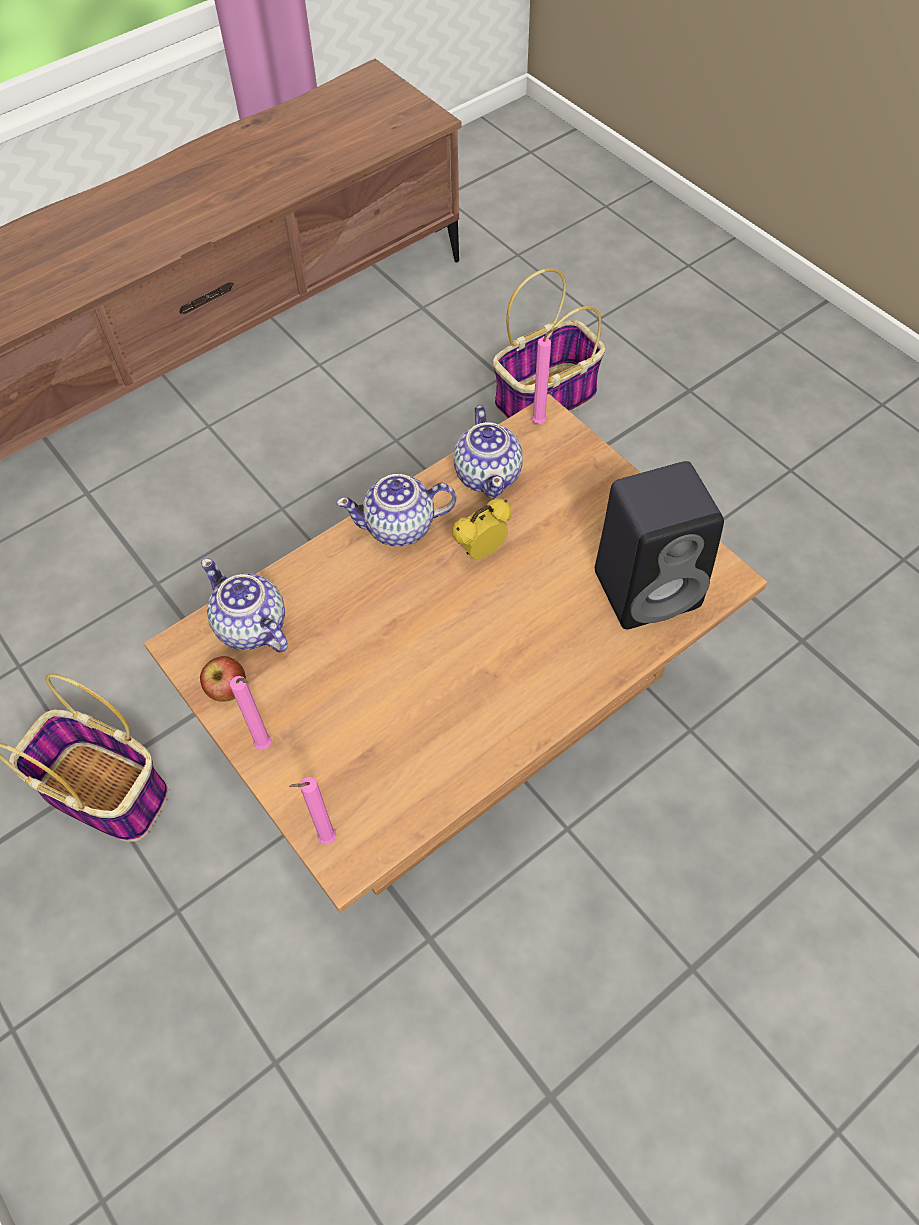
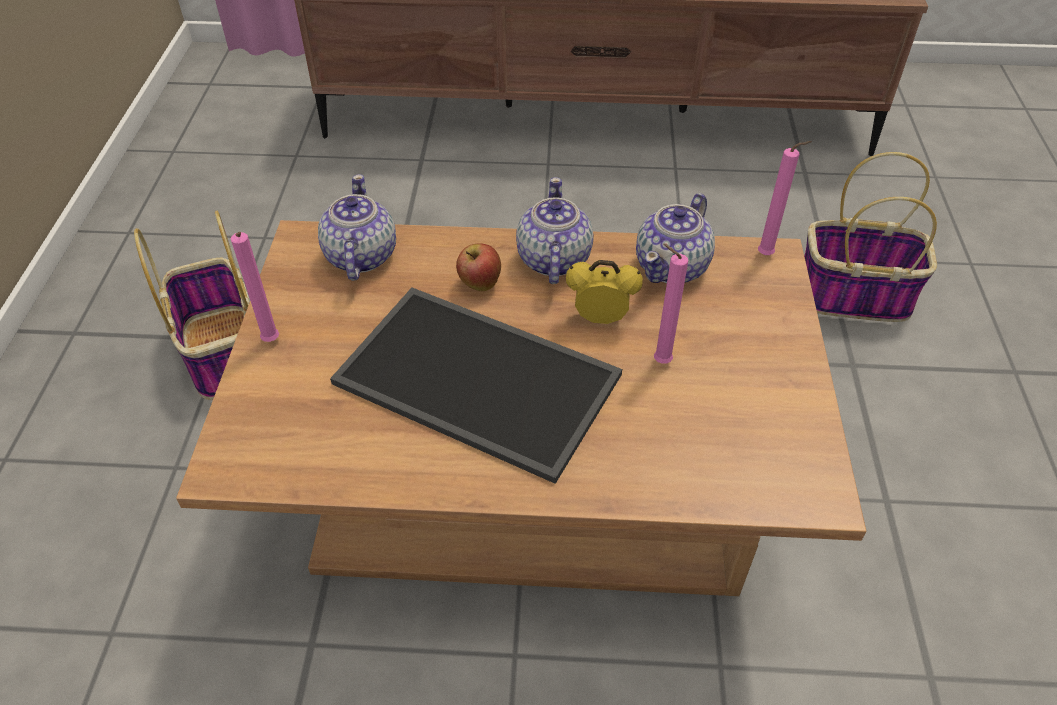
camera: 40 degrees right, 10 degrees down
apple [200,656,246,702] -> apple moved to [456,243,501,291]
pink candle [289,776,336,845] -> pink candle moved to [654,244,688,364]
teapot [336,474,457,546] -> teapot turned 60 degrees clockwise [516,177,594,284]
black speaker [595,461,724,629] -> none
none -> tray [330,287,622,484]

